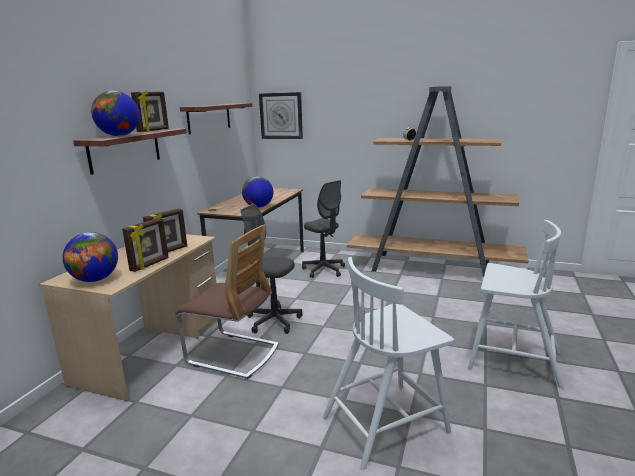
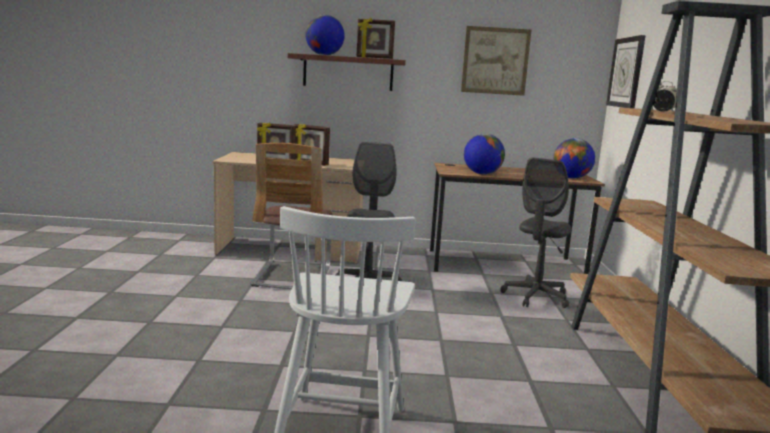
camera: 70 degrees right, 5 degrees down
globe [63,232,118,282] -> globe moved to [553,138,595,179]
shelf [180,103,252,134] -> picture [461,26,531,96]
white chair [323,257,454,470] -> none

